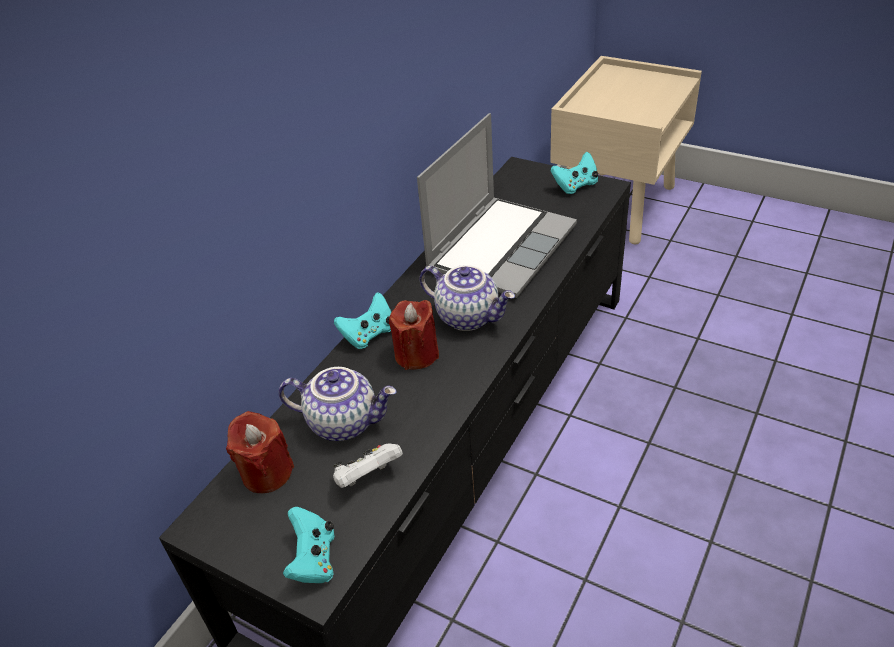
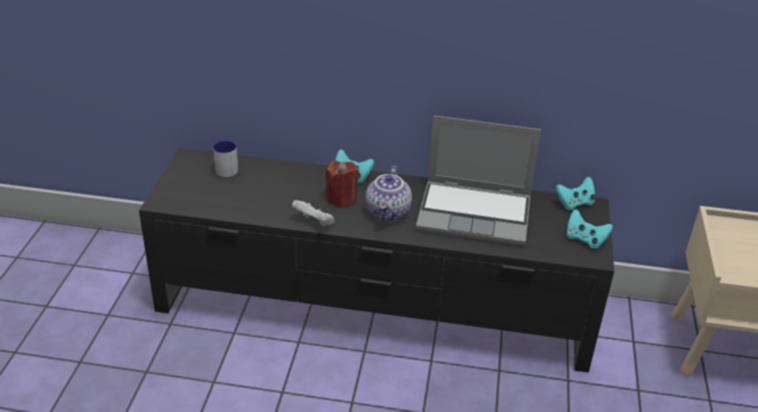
camera: 65 degrees right, 5 degrees down
red candle [226,411,294,493] -> mug [213,140,238,177]
teapot [279,367,397,441] -> none
turquoise game controller [283,507,334,583] -> turquoise game controller moved to [556,177,596,210]
white game controller [333,443,403,488] -> white game controller moved to [292,200,334,226]

